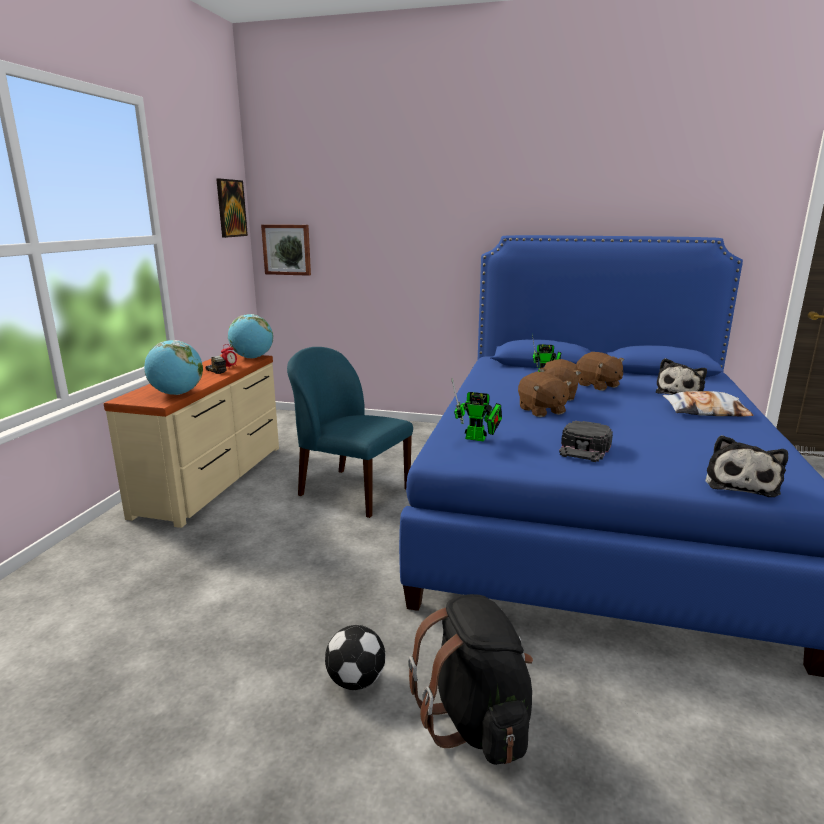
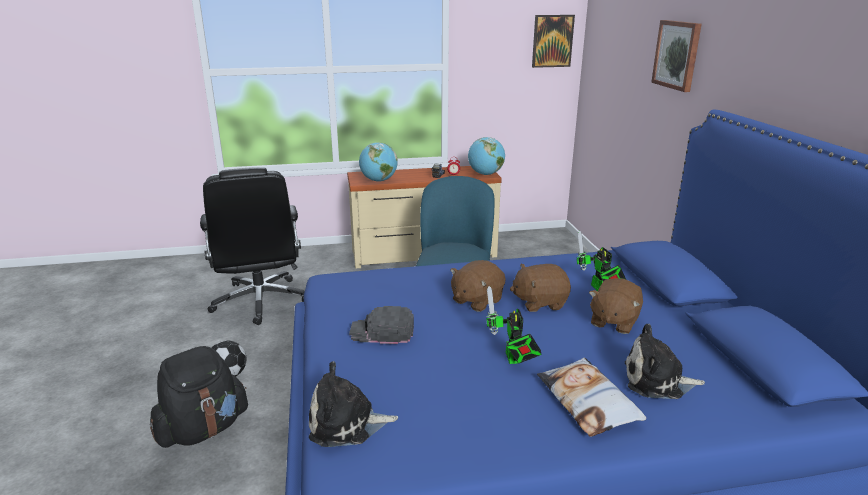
camera: 65 degrees right, 5 degrees up
picture [261,224,311,276] -> picture moved to [651,20,702,92]
toy robot [452,379,502,441] -> toy robot moved to [486,286,541,364]
none -> black office chair [200,167,305,325]

